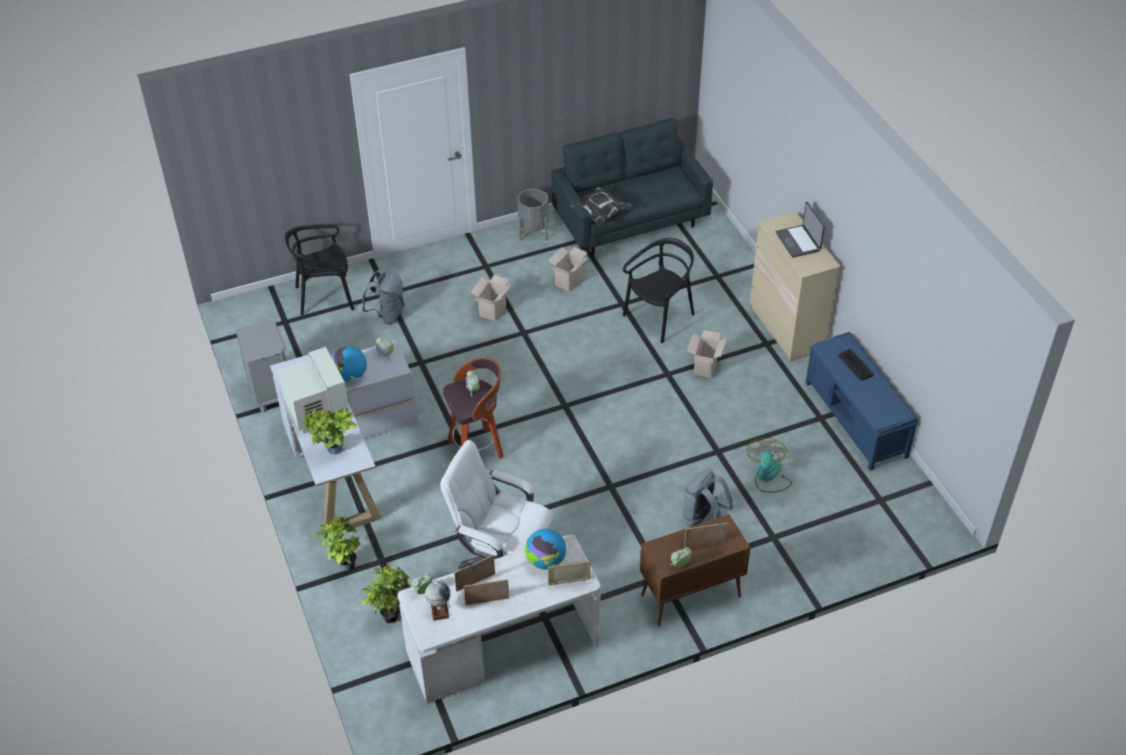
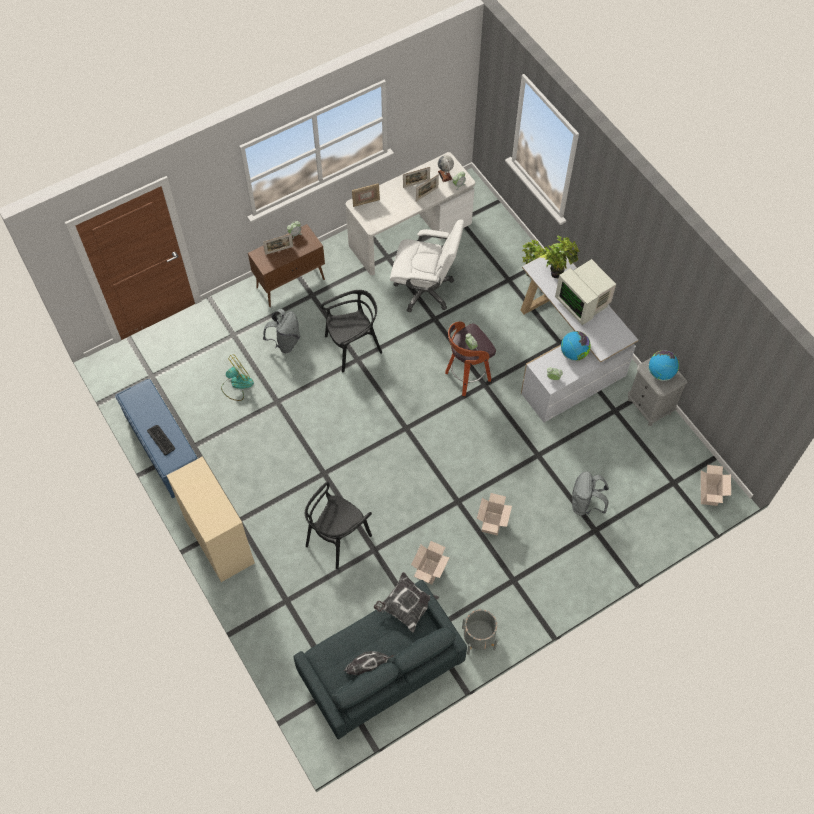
camera: 170 degrees right, 15 degrees up
black chair [285,225,354,315] -> black chair moved to [321,290,382,372]
potted plant [361,565,411,623] -> none
globe [525,529,566,570] -> globe moved to [648,350,679,381]
cardboard box [687,330,727,378] -> cardboard box moved to [701,465,731,506]
fan [746,438,792,493] -> fan turned 120 degrees counterclockwise [221,355,254,401]
laptop [776,202,825,258] -> none
none -> pillow [344,651,394,675]

